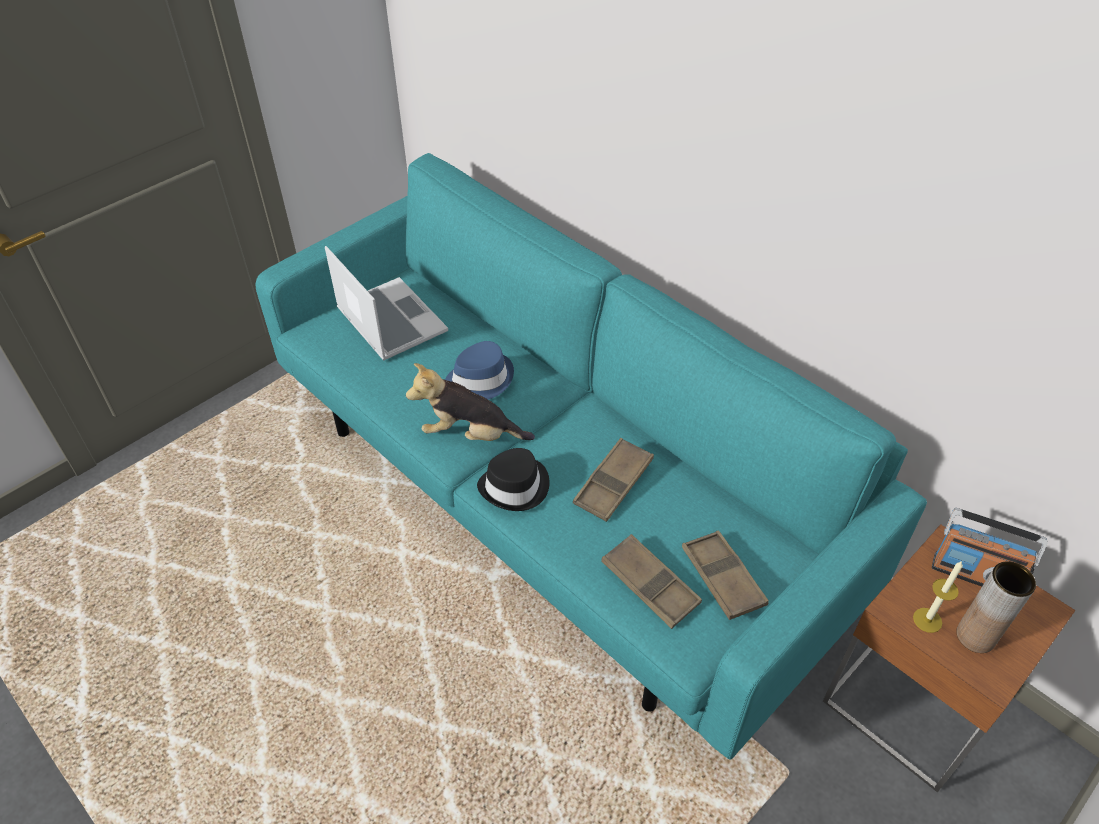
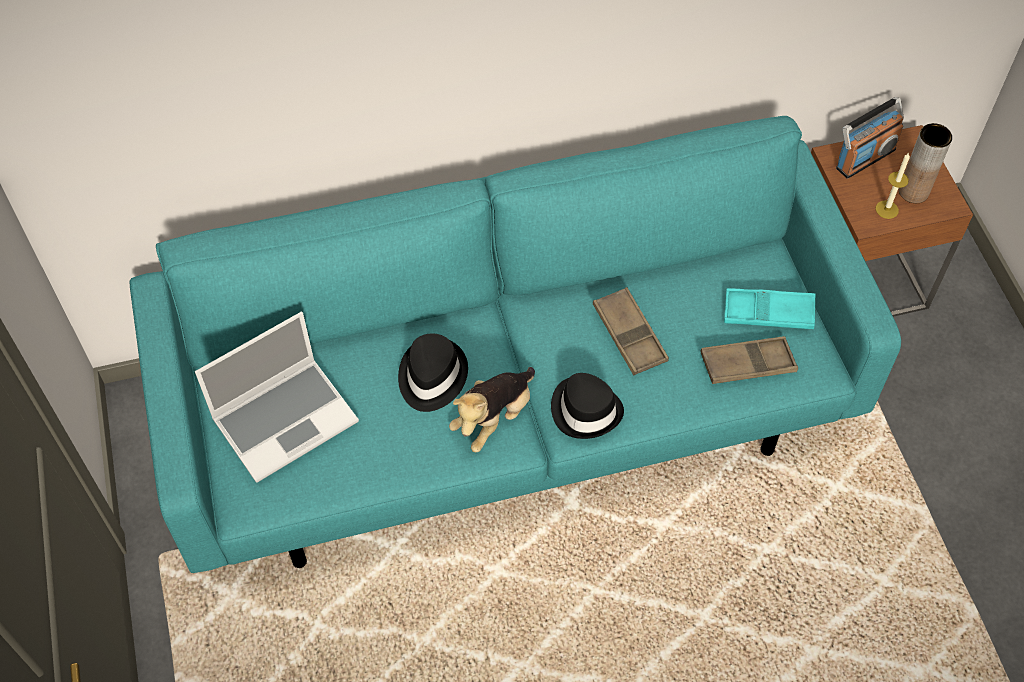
camera: 60 degrees left, 10 degrees up
laptop [325,246,448,361] -> laptop turned 150 degrees clockwise [195,312,359,483]
blue hat [445,341,514,400] -> black hat [398,333,468,412]
brown tray [682,531,769,620] -> turquoise tray [724,288,816,329]

